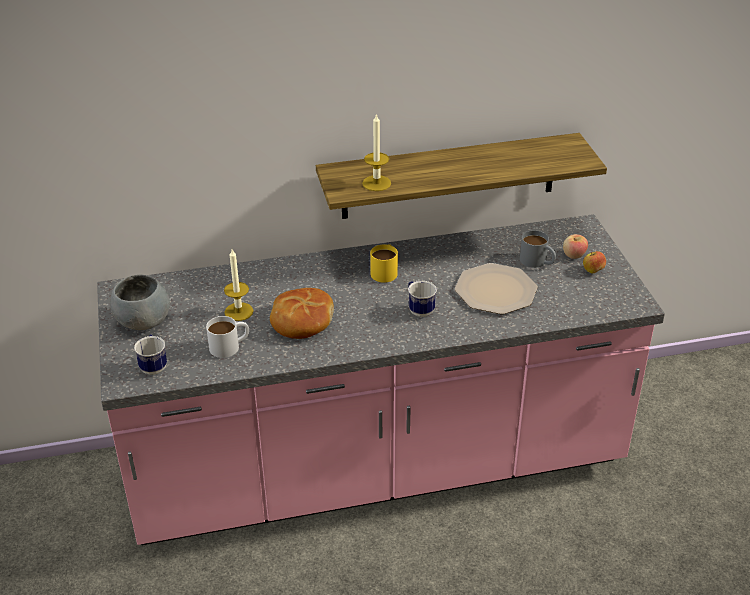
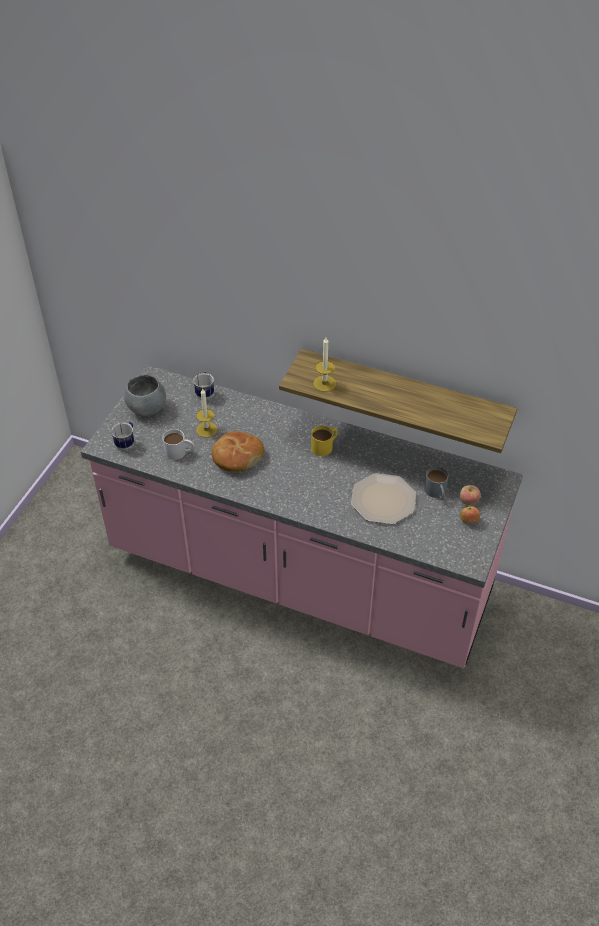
camera: 35 degrees right, 10 degrees up
mug [408,281,437,317] -> mug moved to [193,372,214,399]

